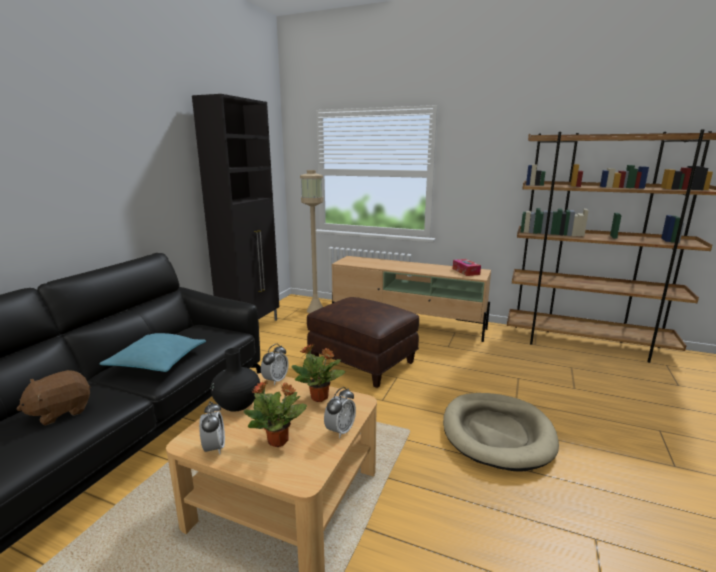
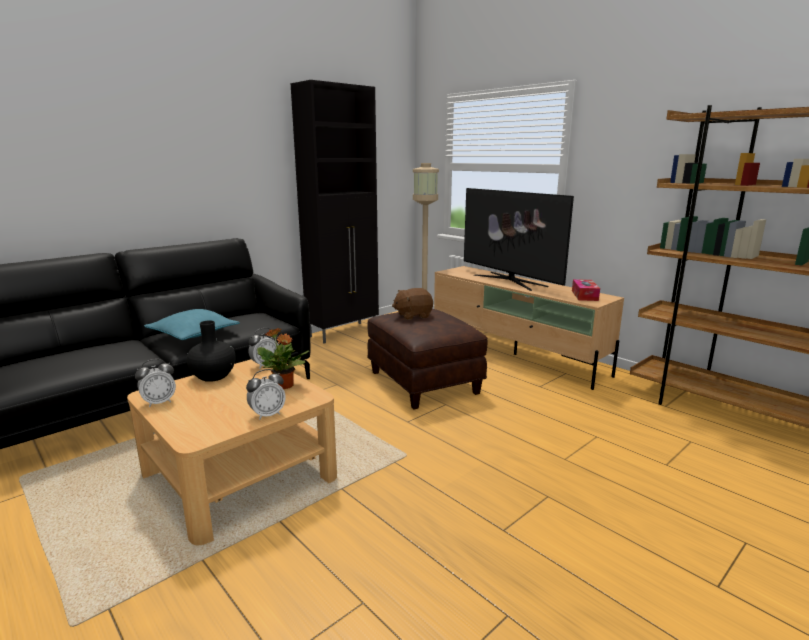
camera: 25 degrees right, 0 degrees up
brown plush toy [16,370,90,426] -> brown plush toy moved to [392,288,433,320]
alarm clock [199,401,225,455] -> alarm clock turned 45 degrees clockwise [135,359,176,407]
potted plant [244,381,307,447] -> none
beige dog bed [443,393,559,472] -> none
none -> television [464,188,574,291]

